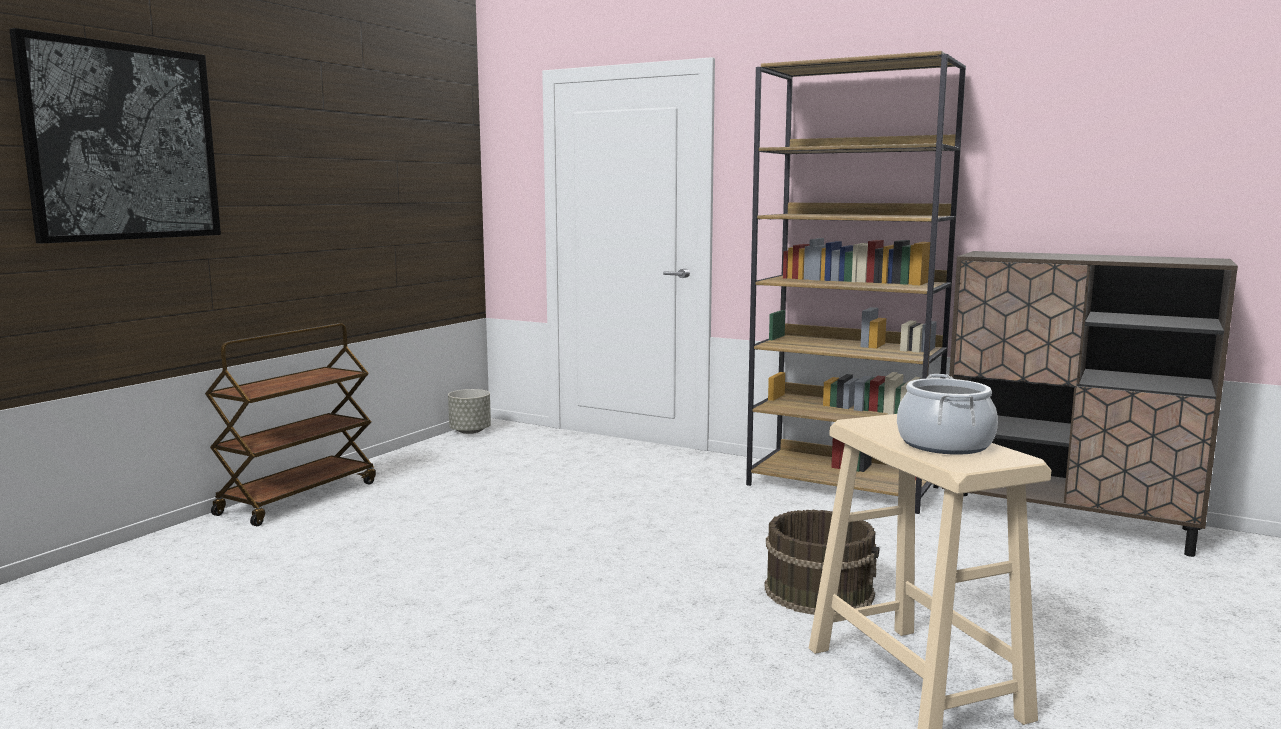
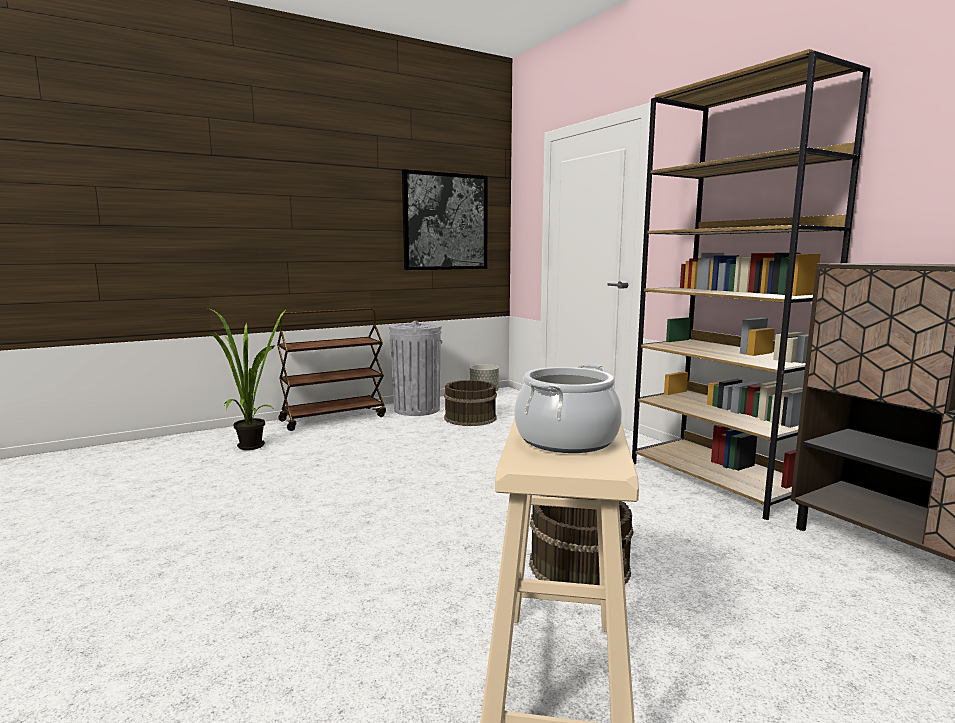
camera: 30 degrees right, 0 degrees up
picture [9,28,221,244] -> picture moved to [402,169,488,270]
none -> potted plant [207,308,286,450]
none -> grey trash can [389,321,442,416]
none -> brown bucket [444,380,497,426]

